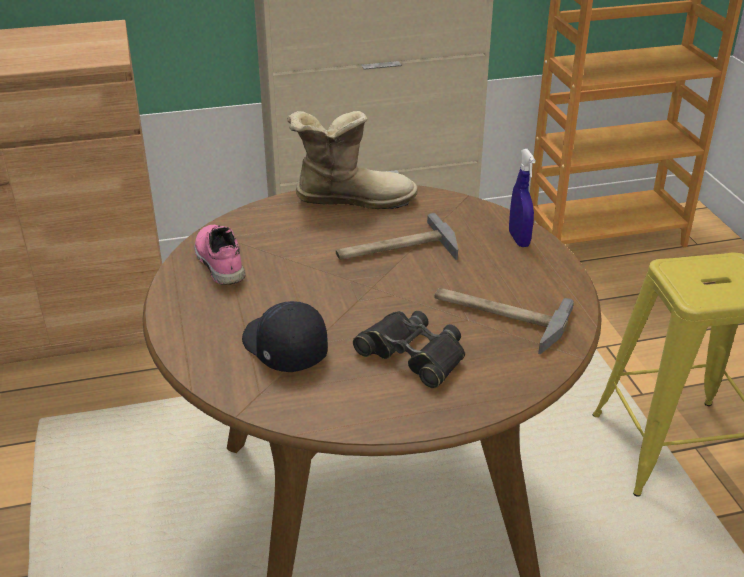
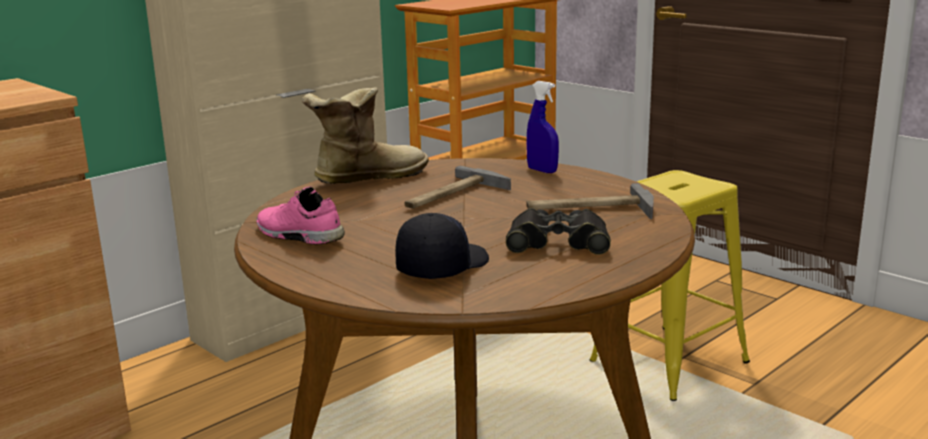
camera: 30 degrees left, 15 degrees down
black cap [242,301,328,372] -> black cap turned 105 degrees clockwise [395,213,489,279]

